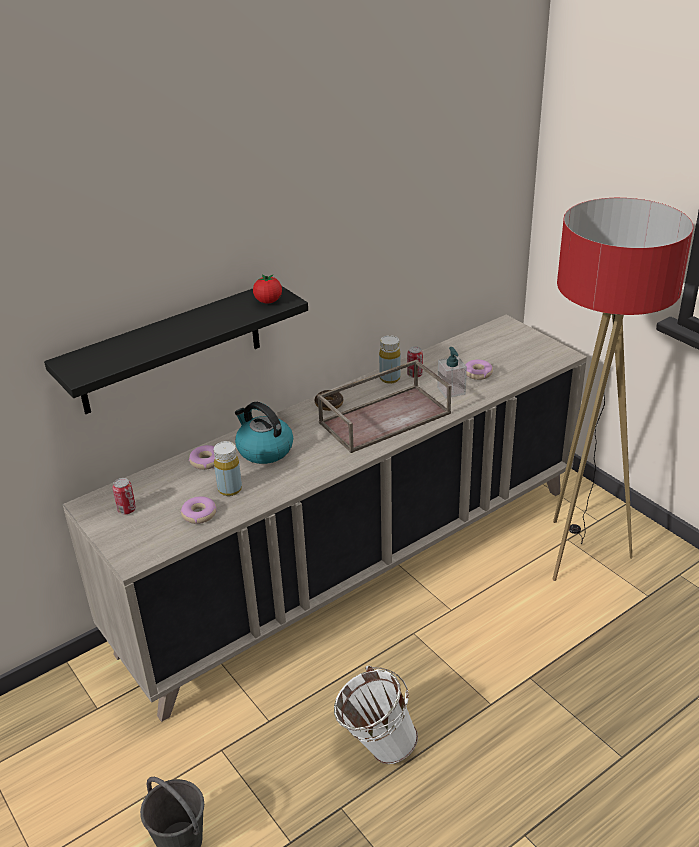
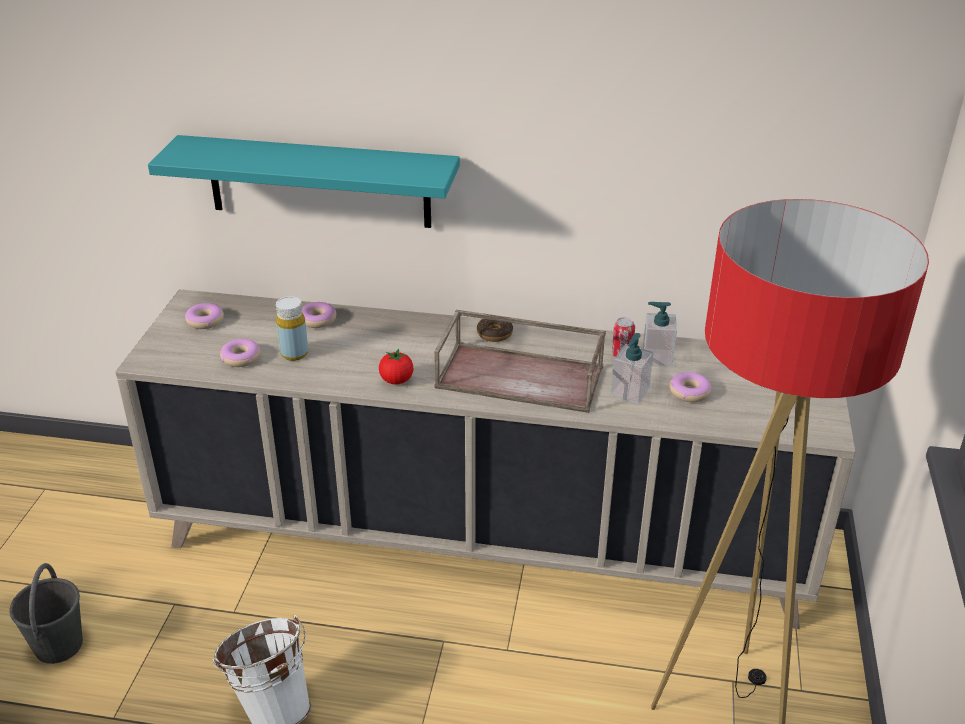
camera: 45 degrees right, 0 degrees up
black shelf [44,286,308,414] -> turquoise shelf [148,135,460,228]
can [112,478,136,514] -> donut [185,303,224,329]
kettle [235,402,293,464] -> none
tomato [253,274,282,303] -> tomato moved to [379,349,414,384]
yellow bottle [379,335,400,384] -> none
none -> soap dispenser [643,302,677,366]

